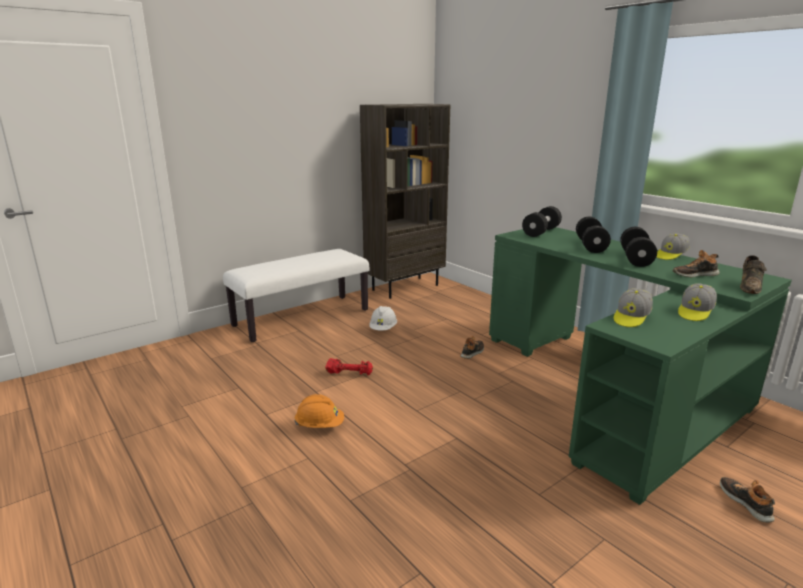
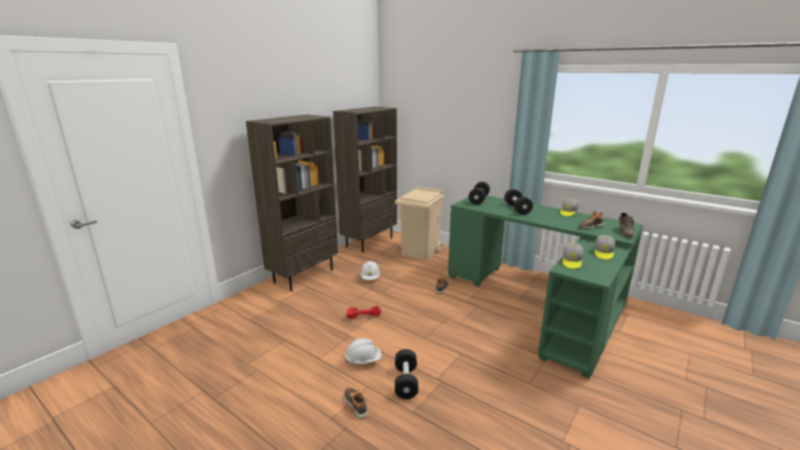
camera: 15 degrees left, 0 degrees up
white bench [223,249,369,342] -> brown bookcase [246,114,338,291]
orange hard hat [294,394,344,428] -> white hard hat [345,338,381,364]
black dumbbell [620,227,657,267] -> black dumbbell moved to [395,349,418,399]
shoe [720,477,775,523] -> shoe moved to [344,388,368,419]
none -> beige trash can [395,187,444,260]

